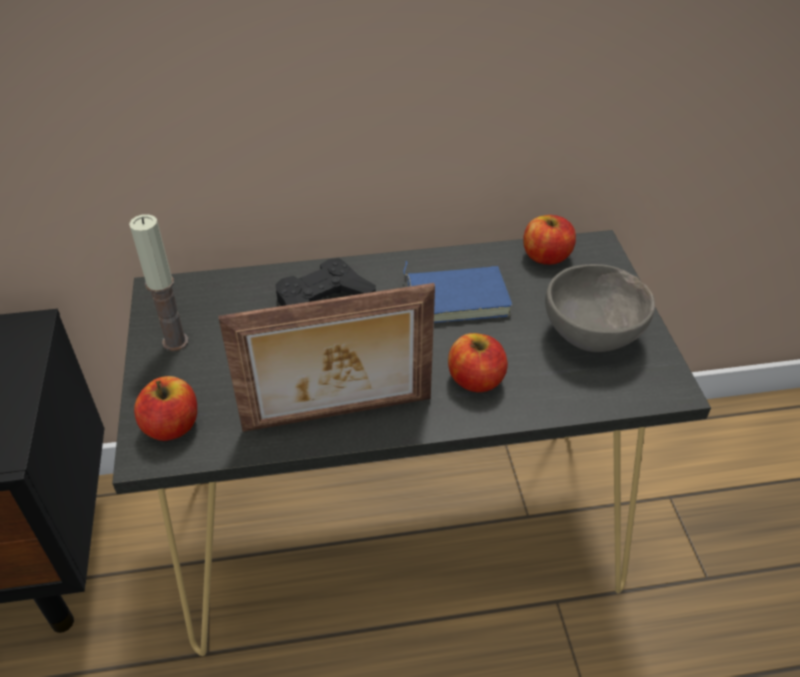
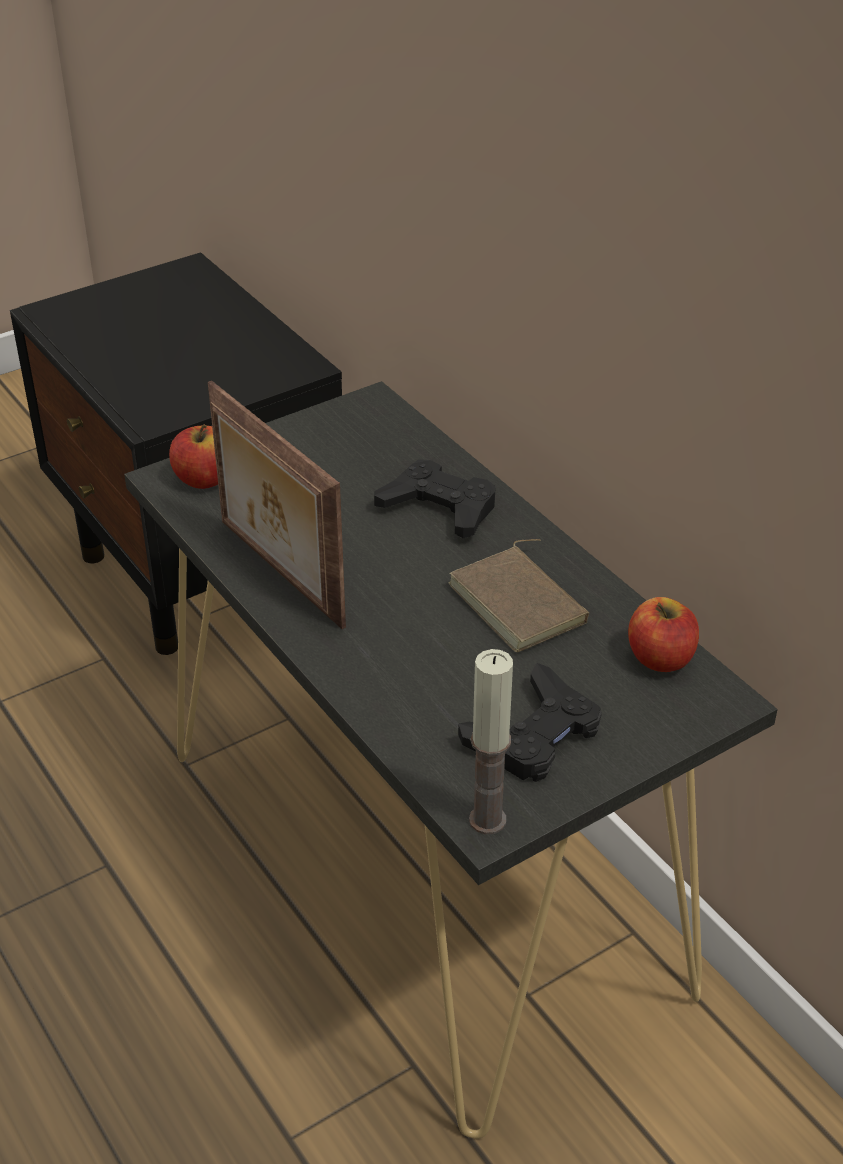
camera: 65 degrees right, 5 degrees down
candle [129,214,189,351] -> candle moved to [469,649,513,835]
blue book [403,261,513,323] -> brown book [449,539,589,653]
apple [448,333,508,392] -> none
grey bowl [545,264,655,352] -> black game controller [458,663,602,782]

